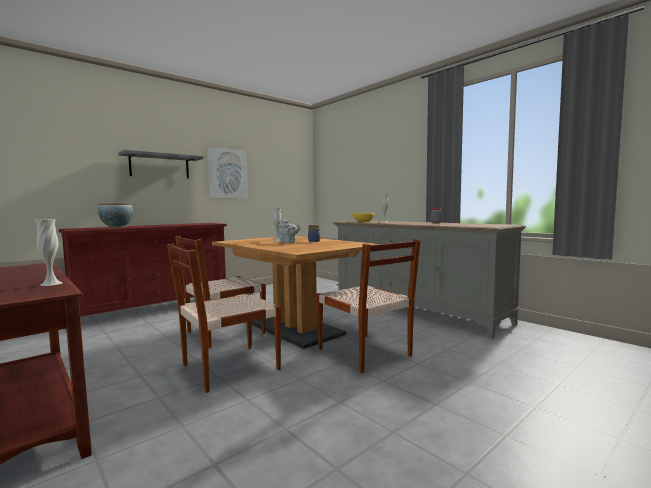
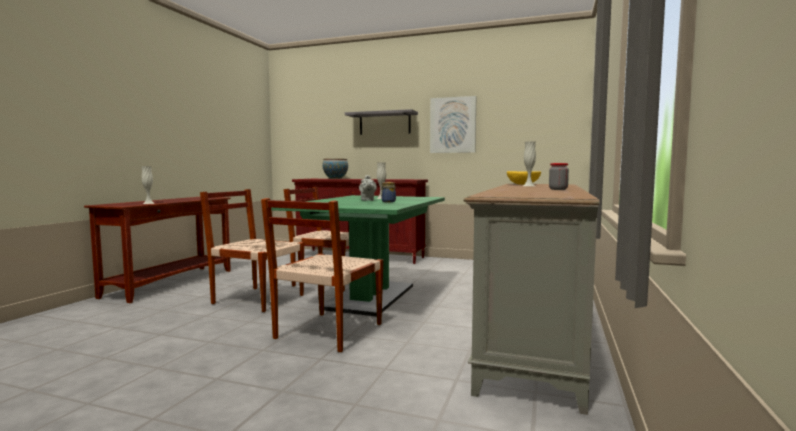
camera: 60 degrees right, 0 degrees up
brown dining table [212,236,378,349] -> green dining table [271,195,445,316]

